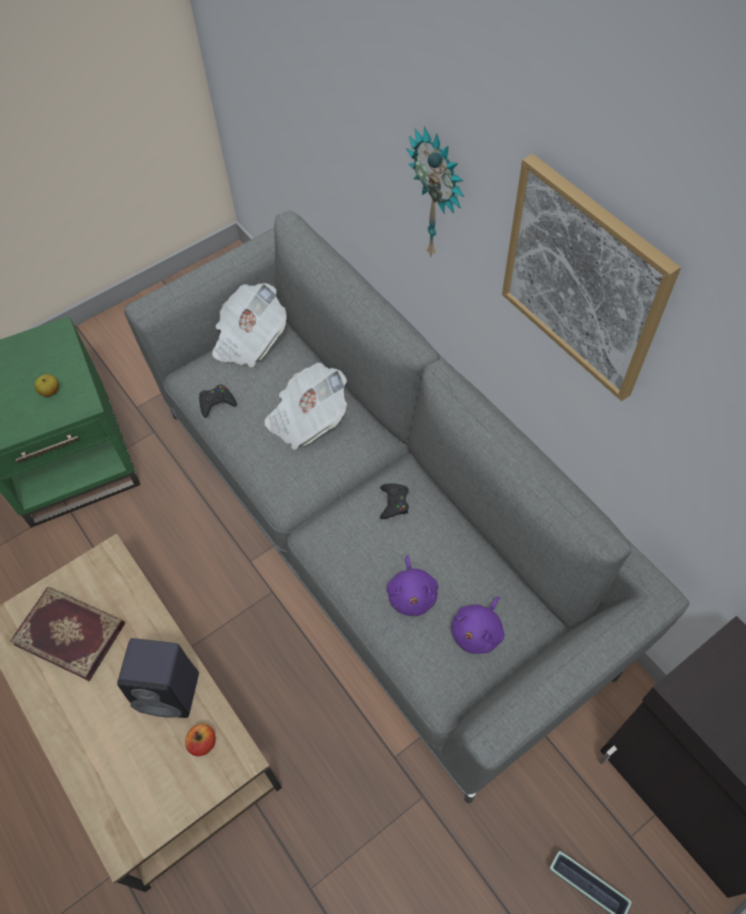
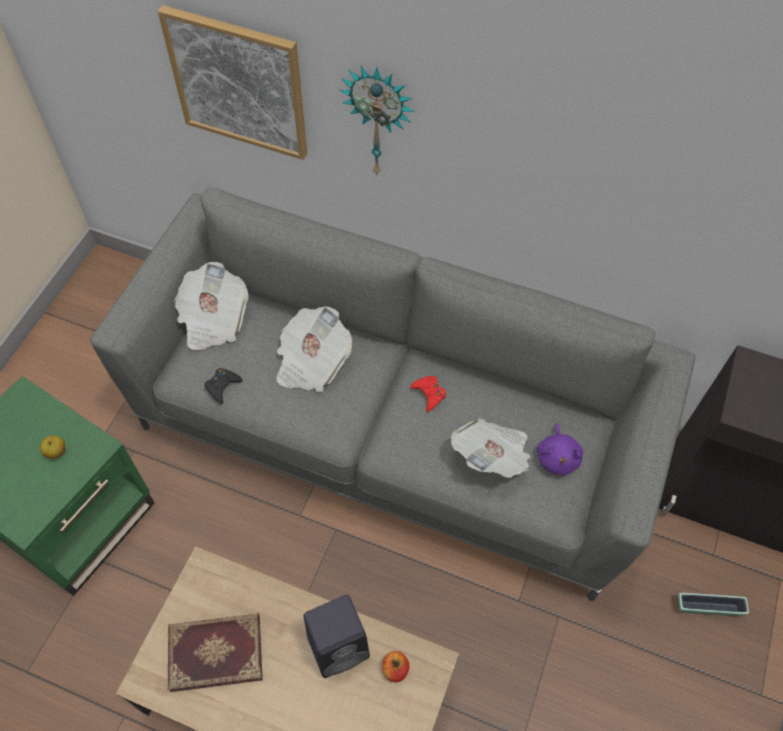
camera: 35 degrees left, 0 degrees up
black game controller [380,483,409,519] -> red game controller [410,376,446,412]
purple plush toy [386,555,438,617] -> newspaper [451,418,530,478]
picture [502,154,681,401] -> picture moved to [158,5,307,160]

